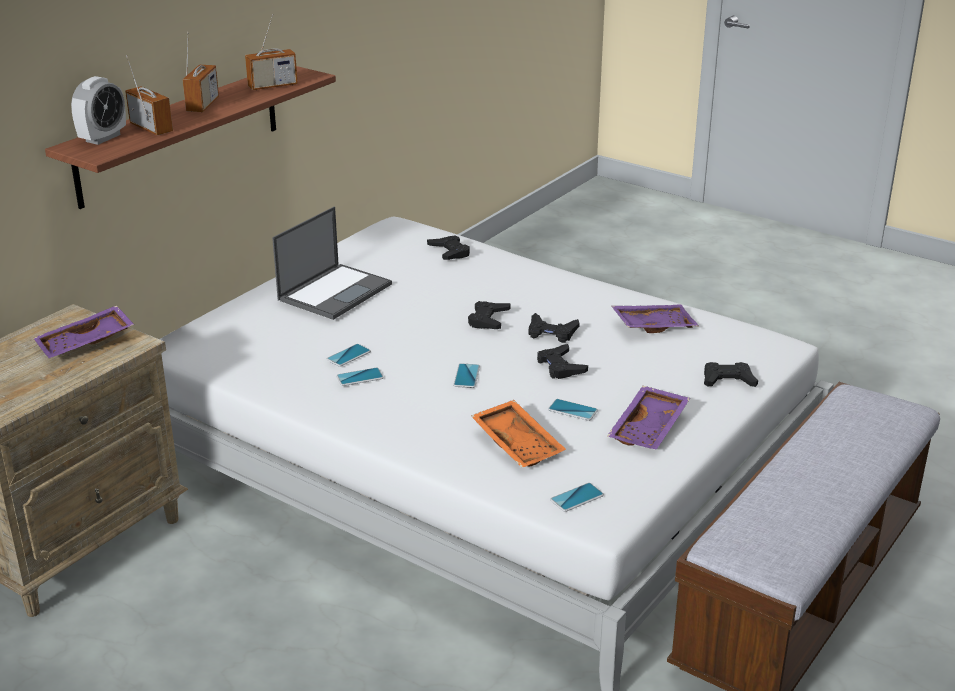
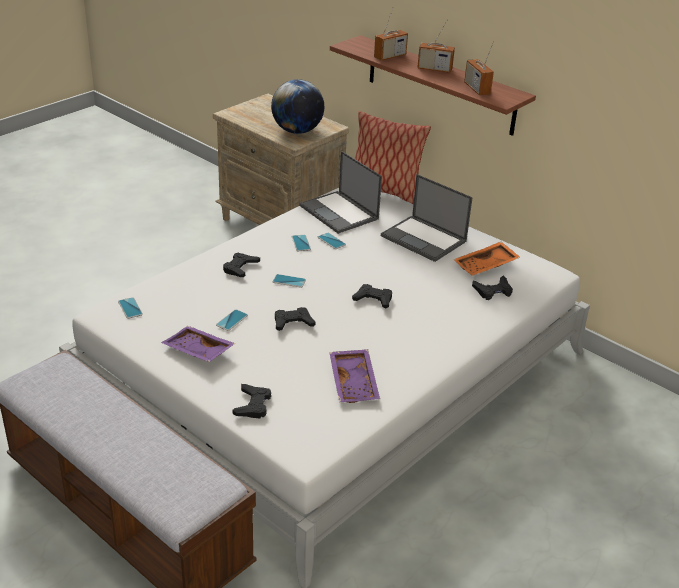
camera: 95 degrees right, 5 degrees up
purple tray [33,305,134,358] -> globe [271,79,324,134]
alarm clock [71,76,126,145] -> none
orange tray [471,400,566,468] -> orange tray moved to [453,242,520,276]
black game controller [529,313,580,343] -> black game controller moved to [223,253,260,277]
none -> laptop [300,151,382,234]
none -> pillow [355,111,431,204]

